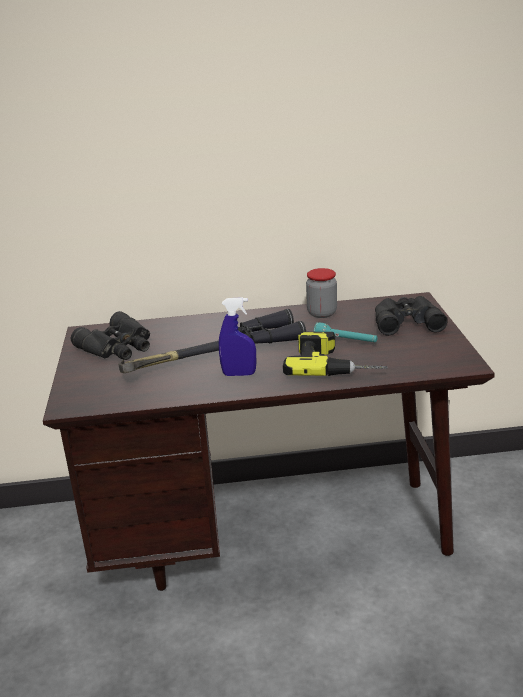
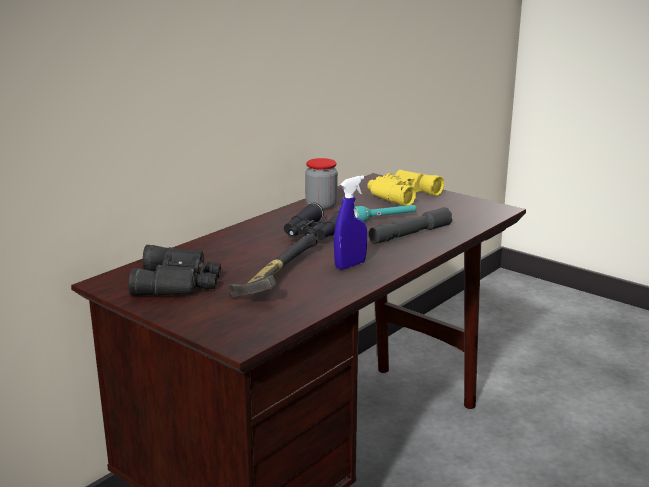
camera: 45 degrees left, 5 degrees down
power drill [283,332,388,376] -> grey flashlight [369,207,452,244]
black binoculars [375,296,448,336] -> yellow binoculars [367,170,444,206]

